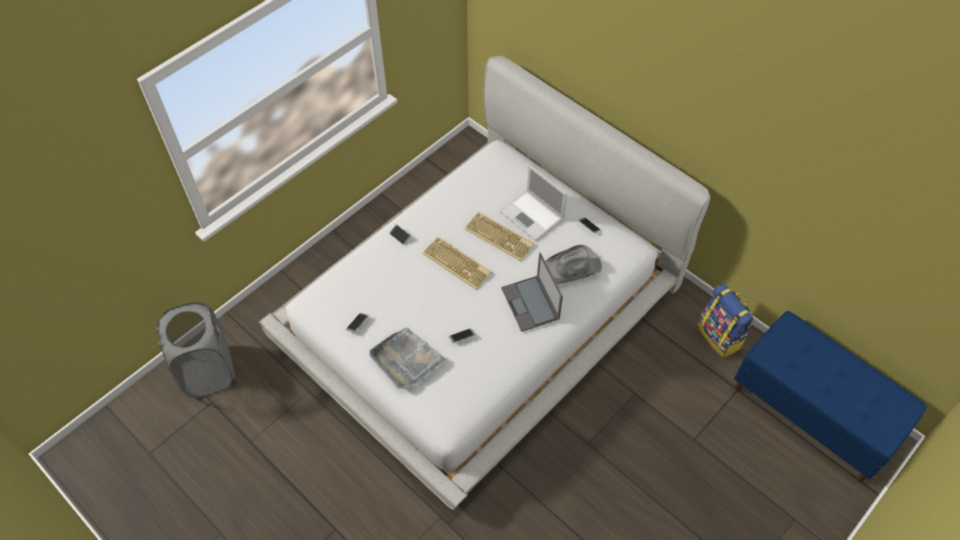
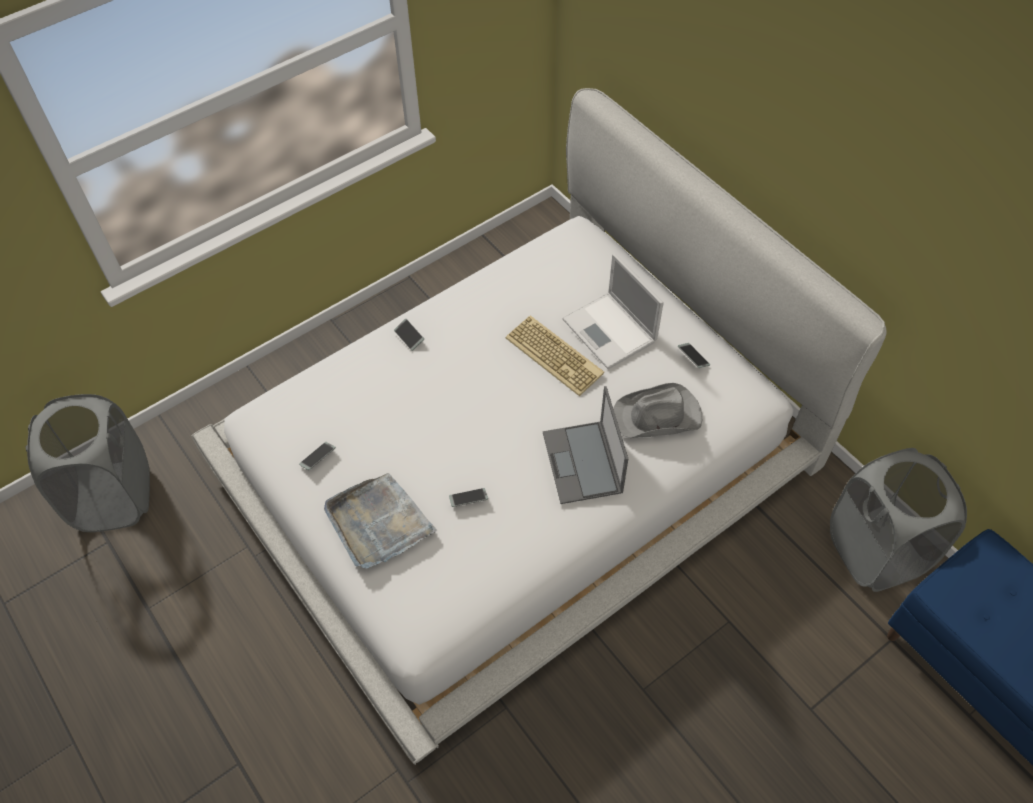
camera: 10 degrees right, 0 degrees up
keyboard [423,237,491,290] -> none
backpack [697,284,754,358] -> grey laundry basket [830,448,967,592]

